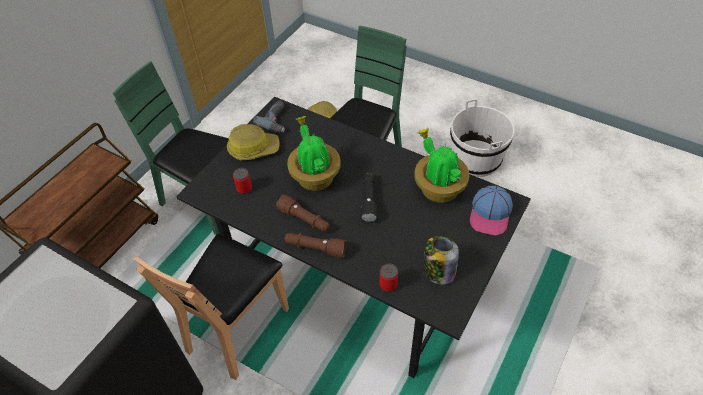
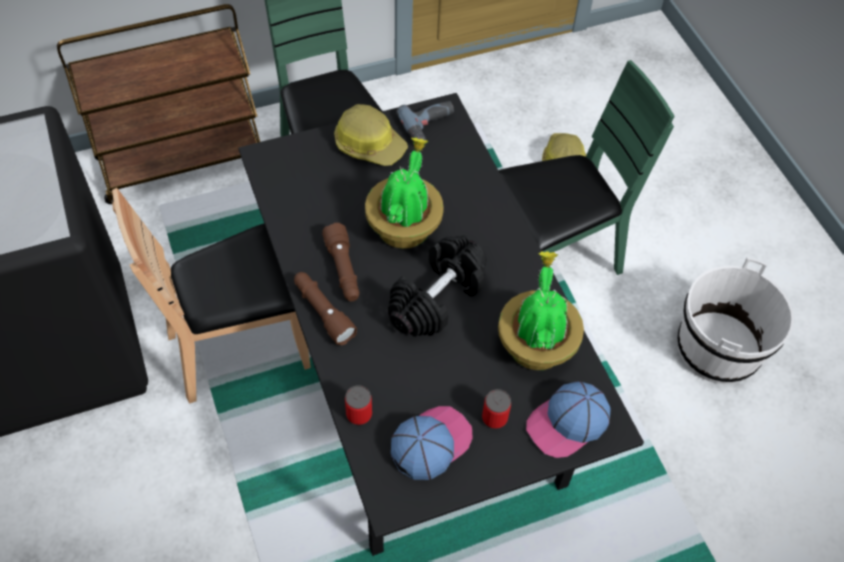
camera: 35 degrees right, 5 degrees up
can [233,168,252,194] -> can moved to [482,389,511,429]
black flashlight [360,171,378,224] -> black dumbbell [388,236,487,337]
jar [423,236,459,285] -> cap [391,406,473,480]

